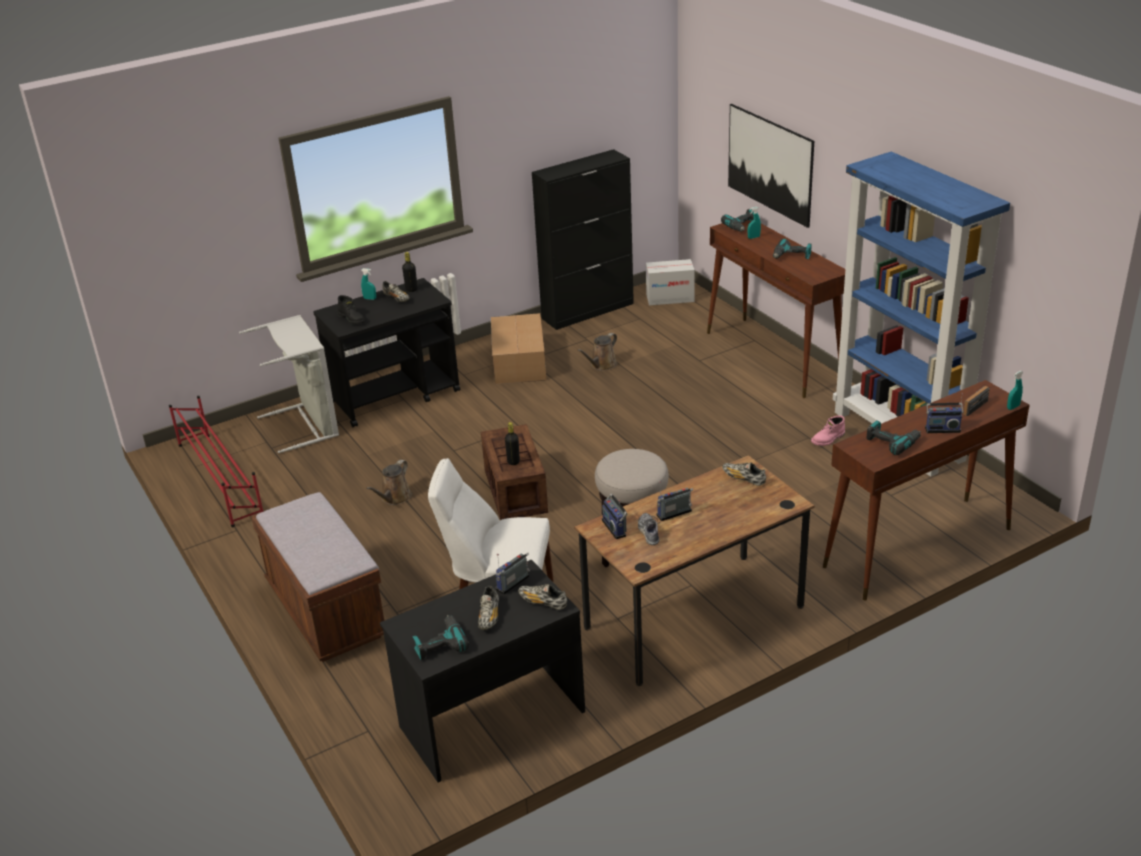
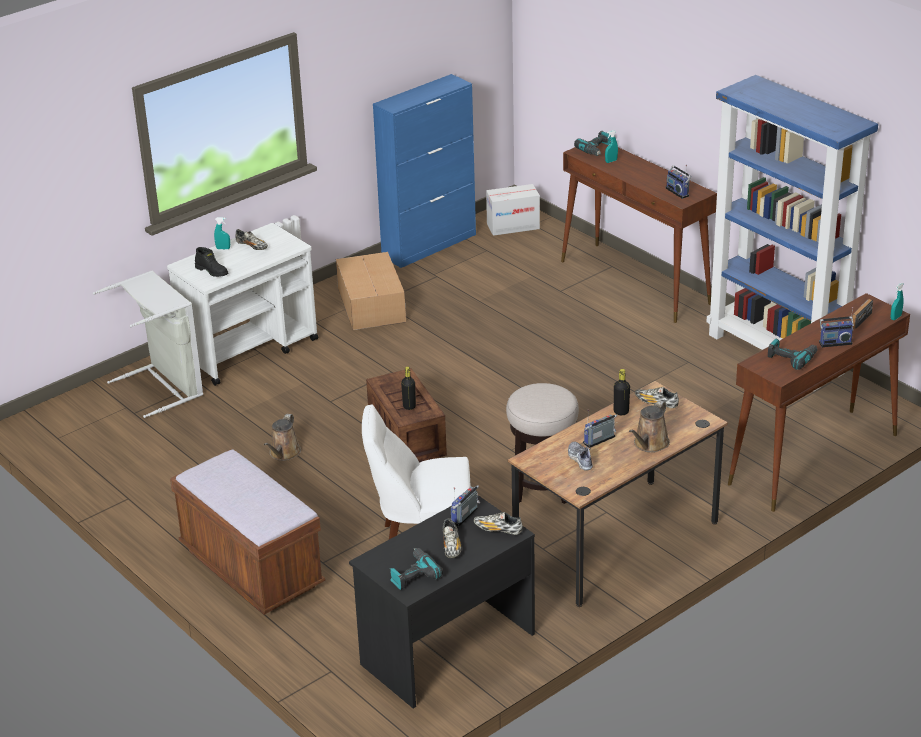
camera: 10 degrees left, 0 degrees up
red shoe rack [169,396,263,527] -> none
black cart [313,278,460,427] -> white cart [167,223,318,386]
black bottle [402,252,418,292] -> black bottle moved to [614,369,630,415]
black cabinet [532,149,634,330] -> blue cabinet [373,74,476,268]
brown watering can [577,333,617,371] -> brown watering can moved to [629,400,670,453]
radio [602,494,628,539] -> radio moved to [665,165,691,199]
picture [728,104,814,228] -> none
power drill [773,239,812,259] -> none
pink boot [811,415,845,446] -> none

